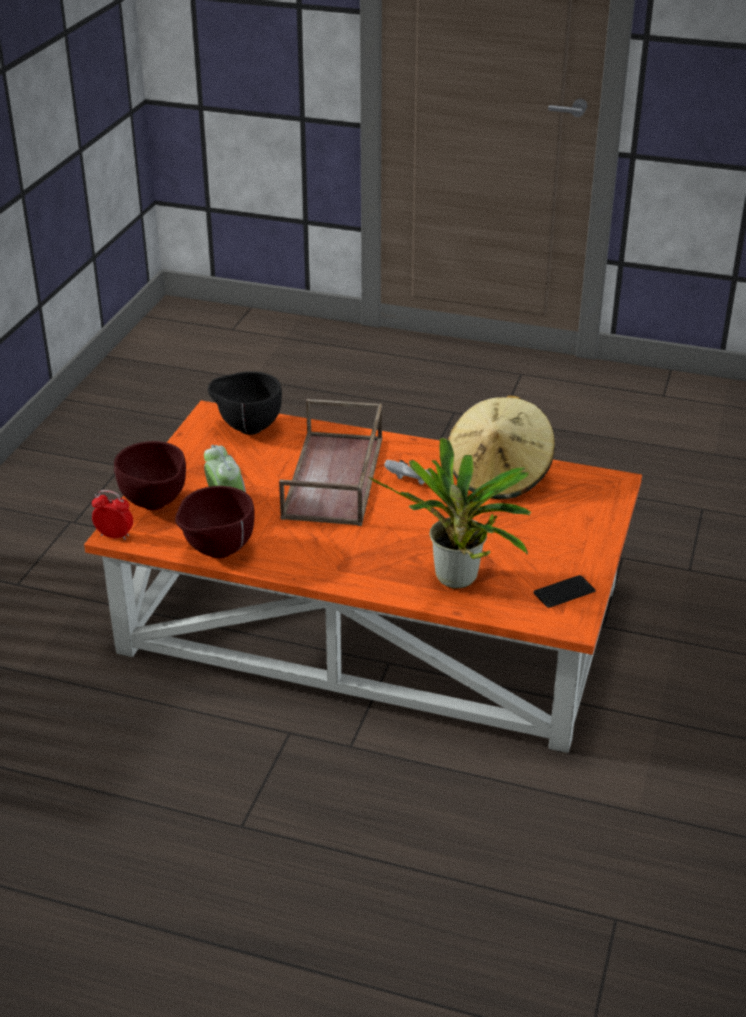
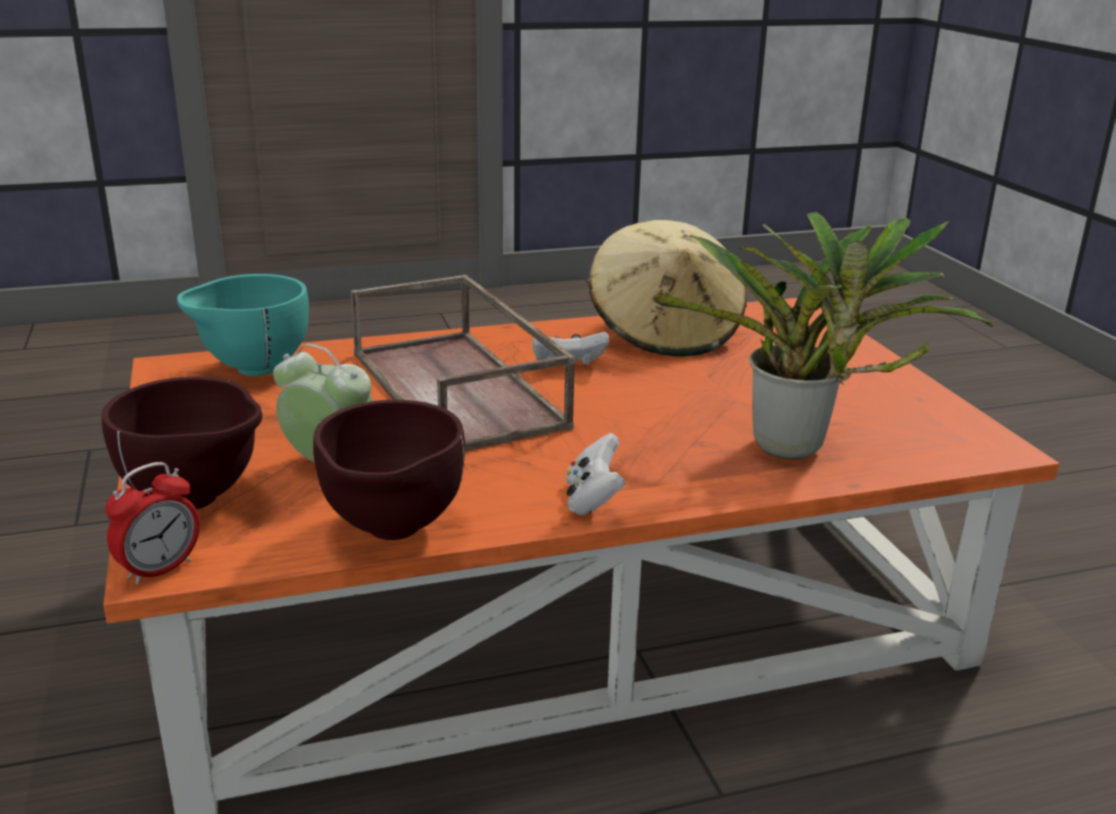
camera: 35 degrees left, 10 degrees down
alarm clock [92,490,133,540] -> alarm clock turned 150 degrees clockwise [105,462,200,585]
black bowl [208,371,282,435] -> turquoise bowl [177,274,309,376]
phone [534,575,595,608] -> none
none -> white game controller [566,433,625,515]

